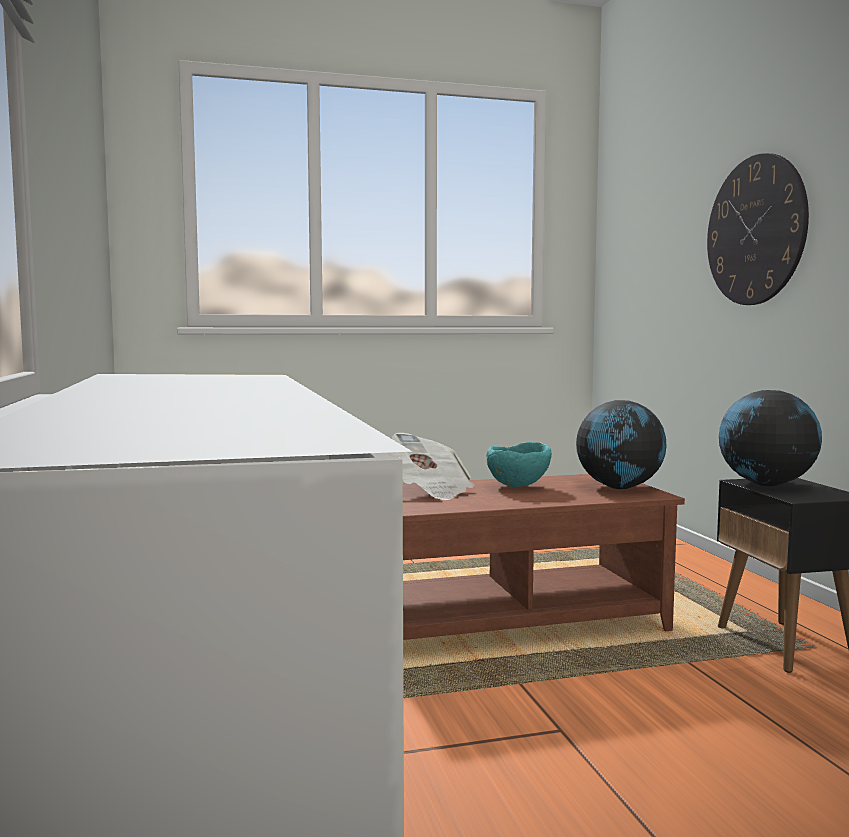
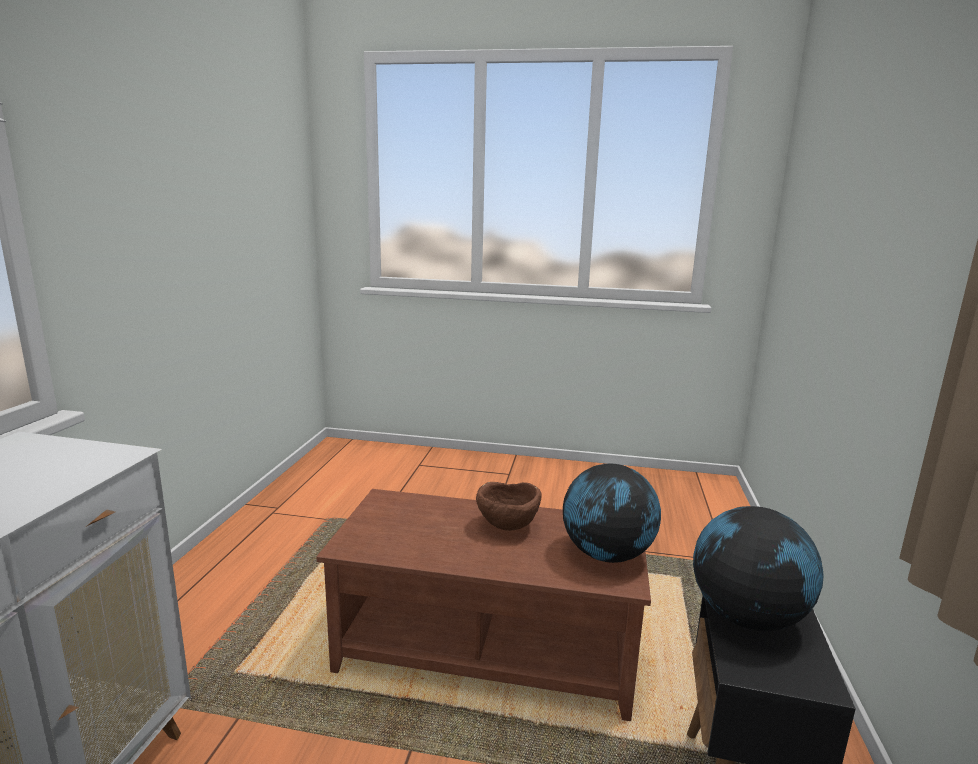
camera: 25 degrees right, 10 degrees up
newspaper [387,433,475,500] -> none
turquoise bowl [487,442,552,487] -> brown bowl [476,482,542,531]
wall clock [707,153,809,305] -> none

